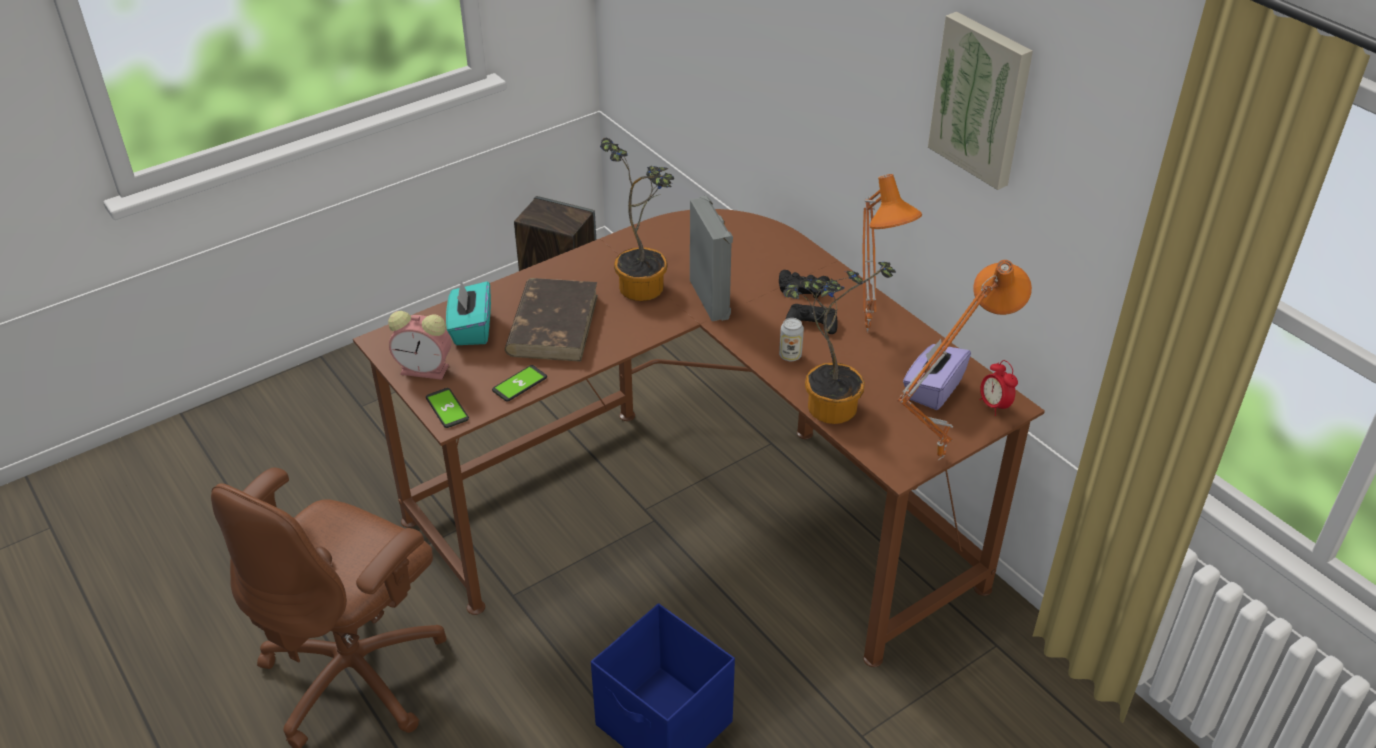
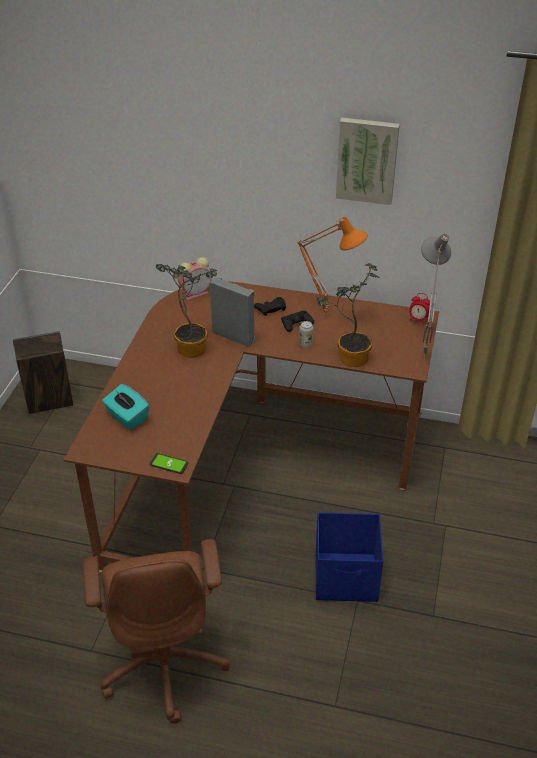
camera: 40 degrees left, 0 degrees up
alarm clock [388,311,451,380] -> alarm clock moved to [178,257,212,301]
phone [492,365,547,401] -> none
brown book [505,278,598,362] -> none
orange table lamp [897,260,1032,461] -> grey table lamp [421,233,451,357]
purple tissue box [903,339,971,410] -> none

